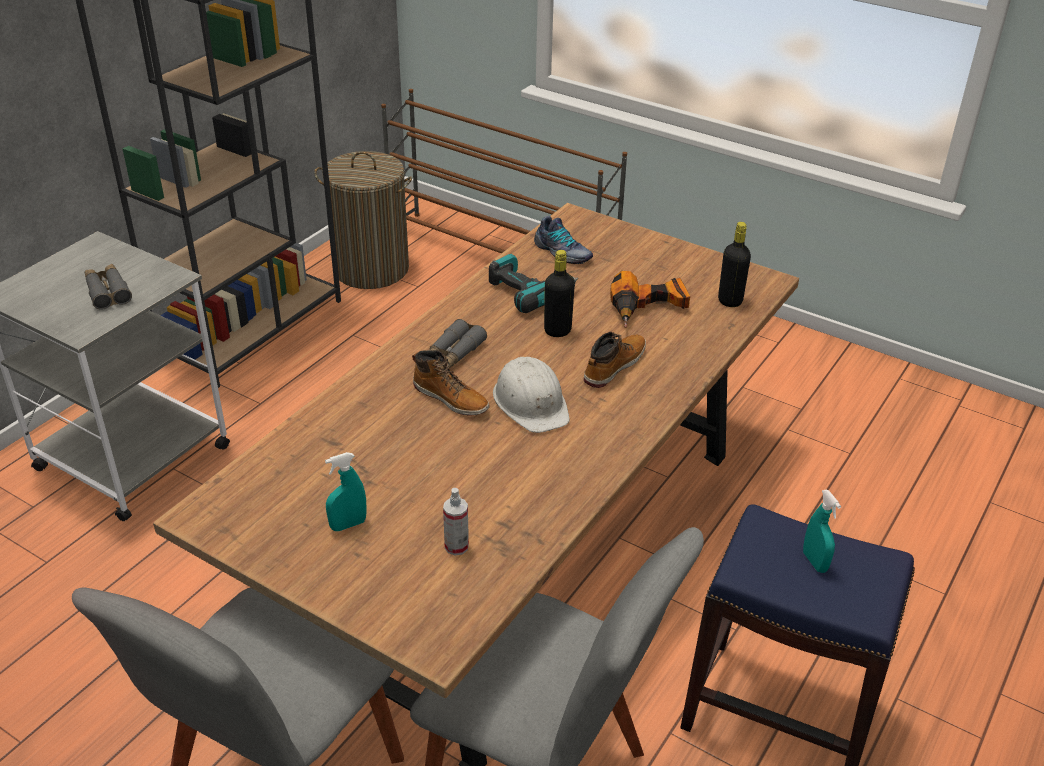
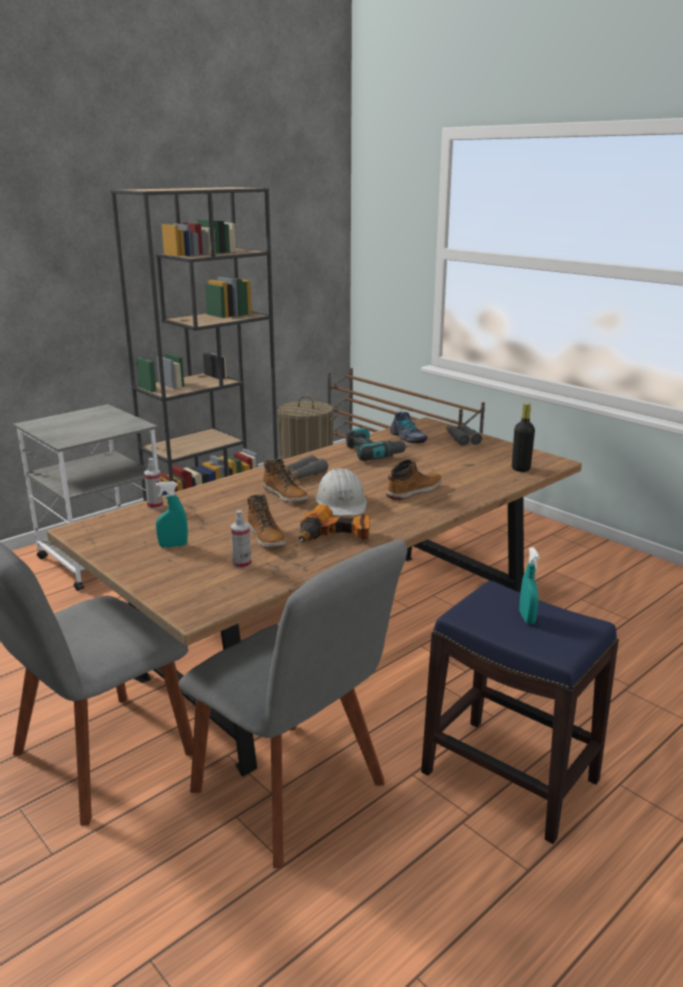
camera: 15 degrees right, 15 degrees down
grey binoculars [85,264,132,310] -> grey binoculars moved to [446,424,482,446]
black bottle [544,250,575,337] -> none
power drill [610,271,690,328] -> power drill moved to [296,504,370,546]
none -> spray bottle [144,458,163,509]
none -> boot [247,495,286,548]

